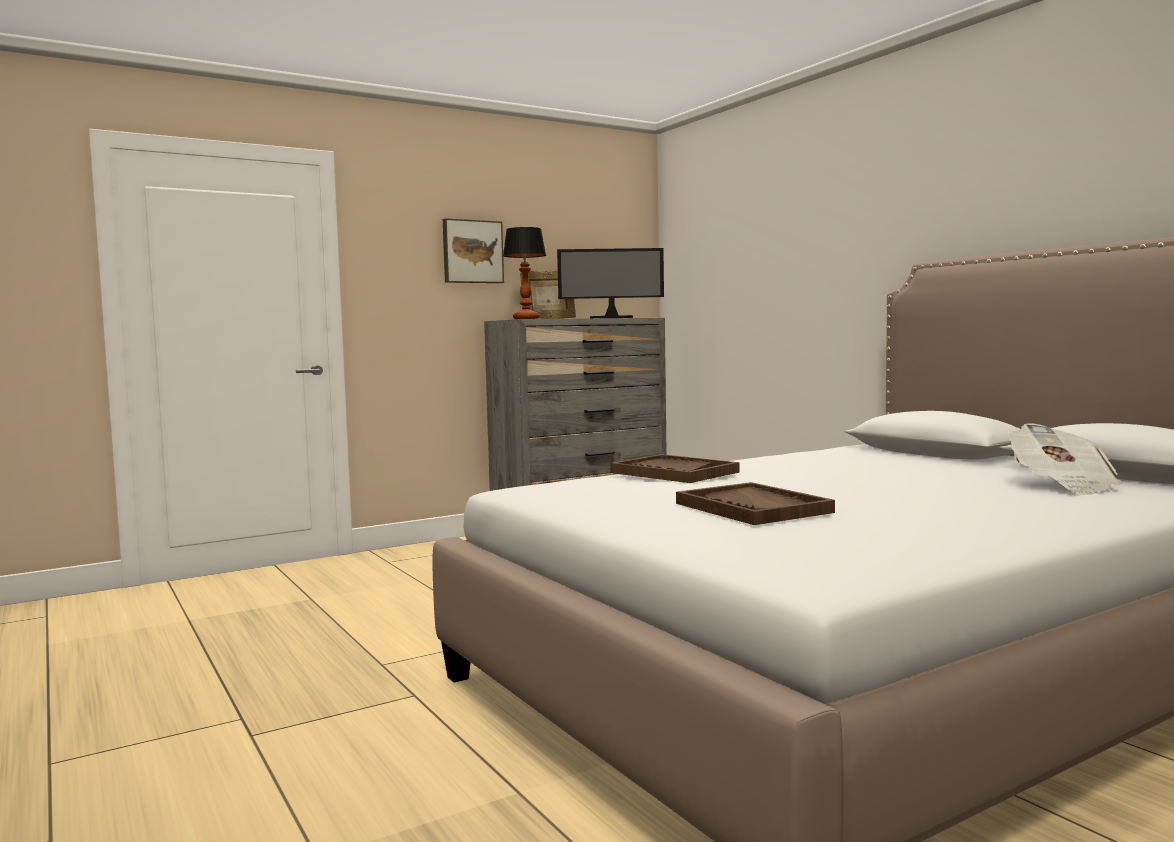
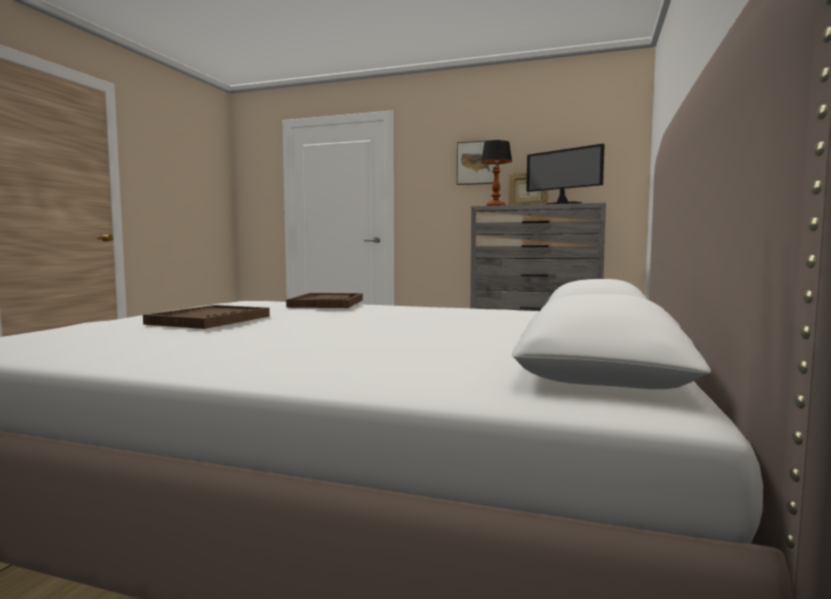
camera: 50 degrees right, 0 degrees up
newspaper [1008,423,1122,495] -> none

